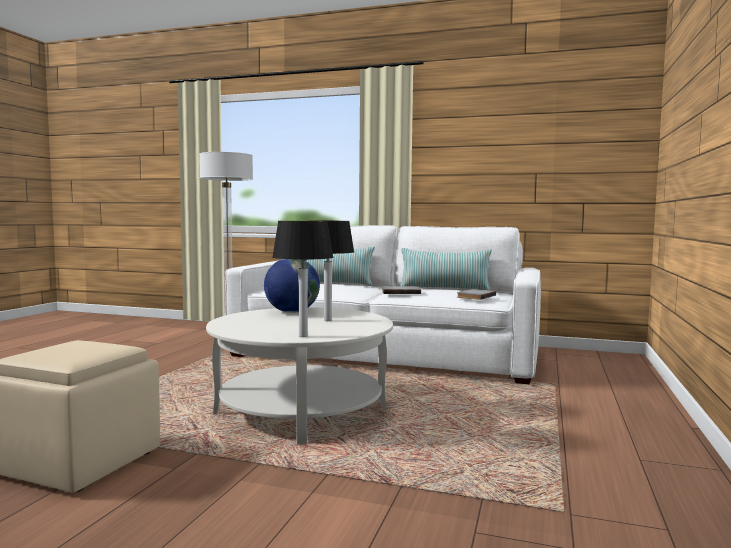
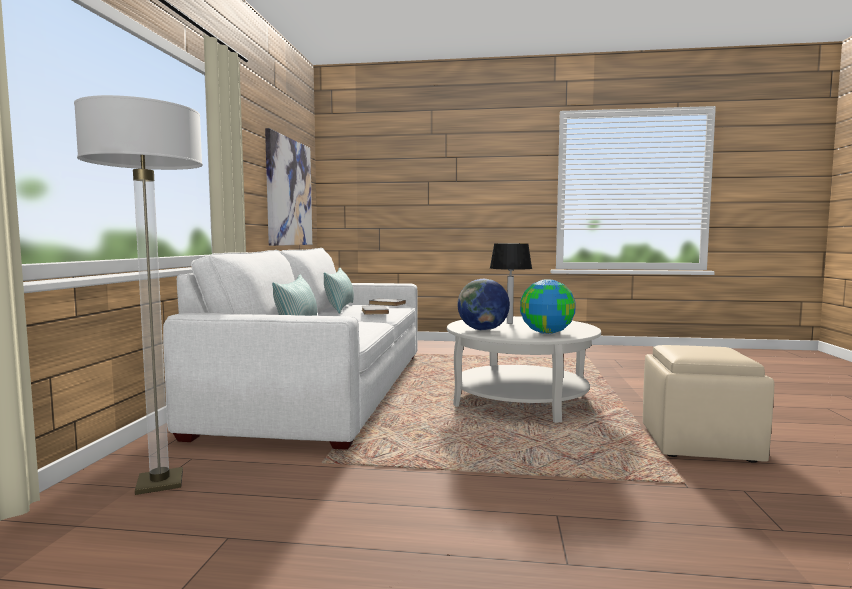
camera: 100 degrees left, 0 degrees up
table lamp [272,221,334,337] -> none
none -> picture [265,128,312,246]
none -> globe [520,280,576,334]

